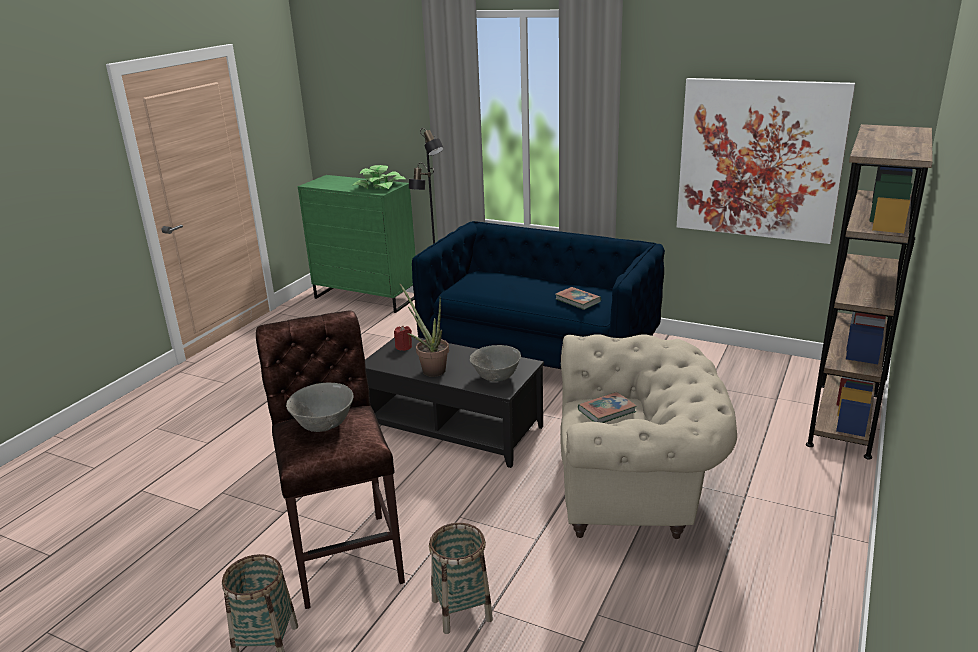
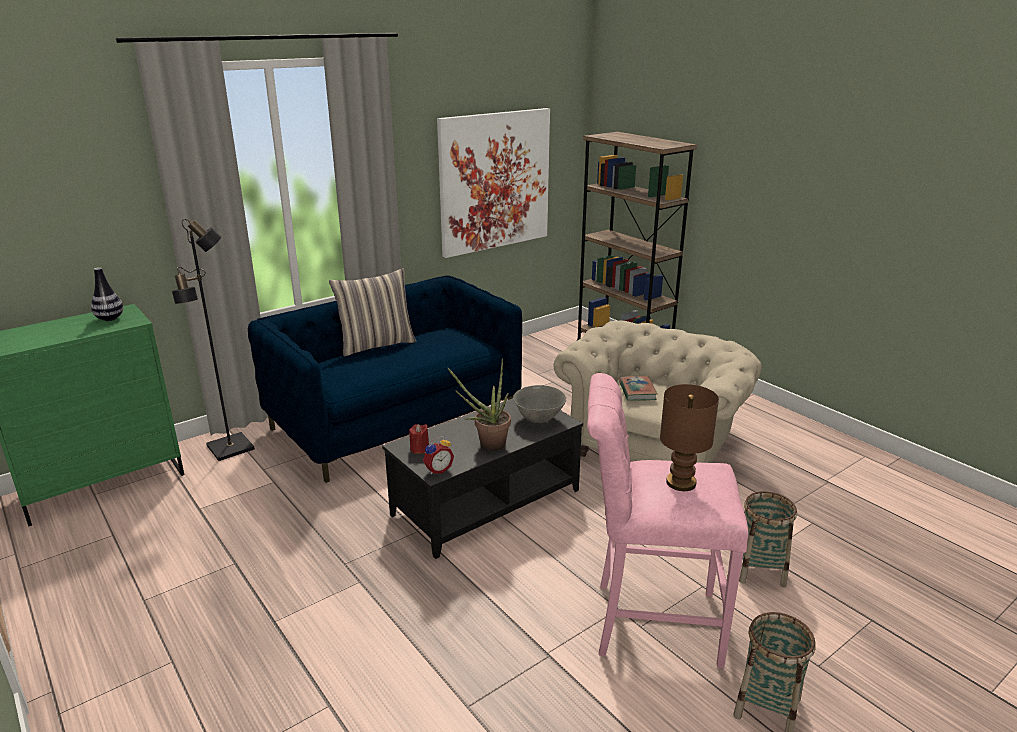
camera: 65 degrees left, 0 degrees up
brown stool [256,311,405,609] -> pink stool [587,373,749,668]
grey bowl [286,383,353,432] -> brown table lamp [660,384,719,491]
potted plant [352,165,406,189] -> vase [91,267,123,321]
book [555,287,601,310] -> none
none -> pillow [329,269,416,356]
none -> alarm clock [423,436,454,474]

